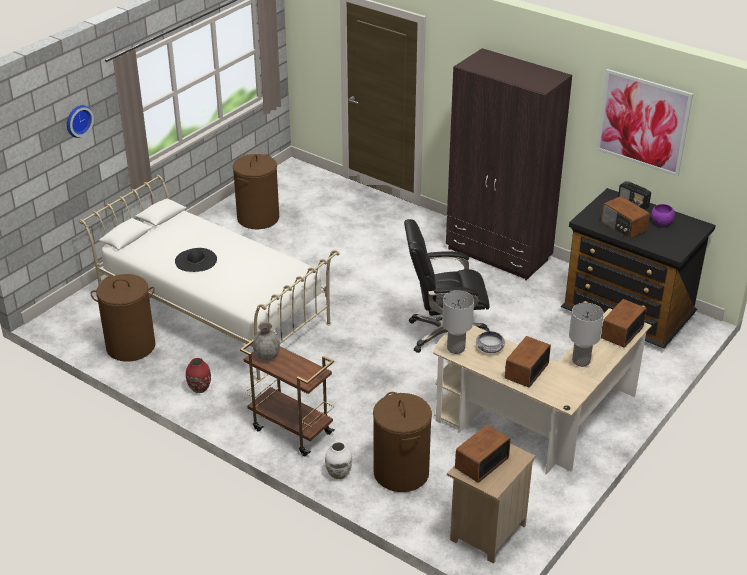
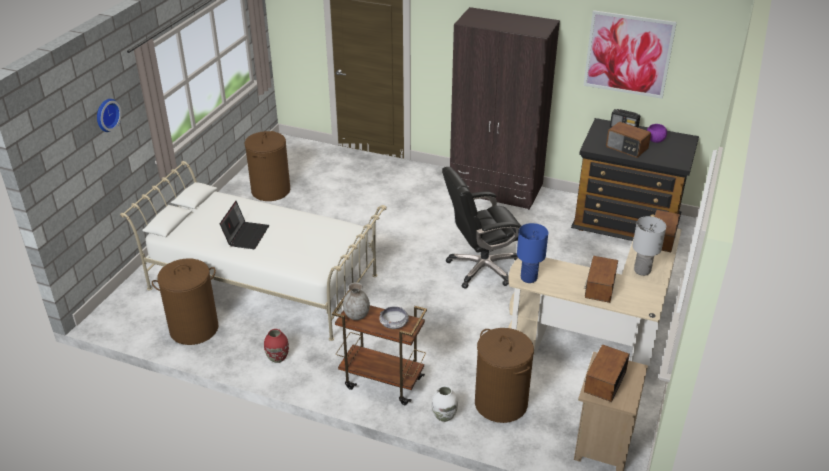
camera: 15 degrees left, 0 degrees up
black hat [175,248,217,272] -> laptop [220,201,269,249]
grey table lamp [442,291,474,354] -> blue table lamp [517,223,548,283]
bowl [476,331,505,353] -> bowl moved to [379,306,409,329]

